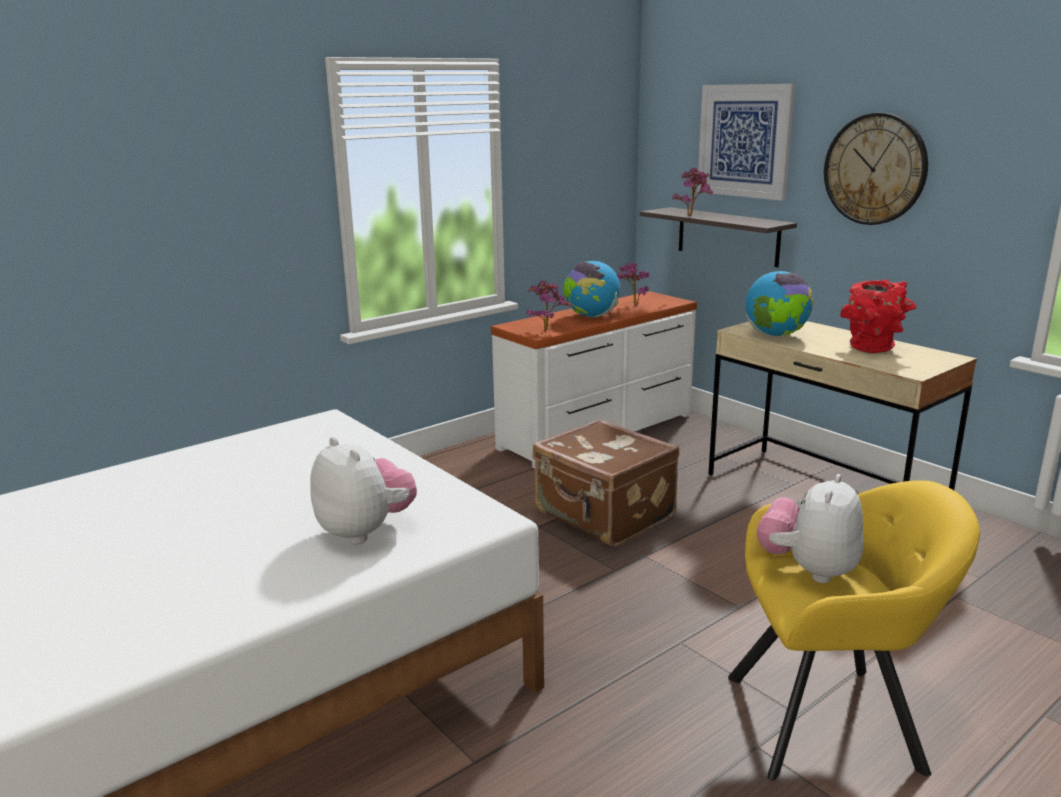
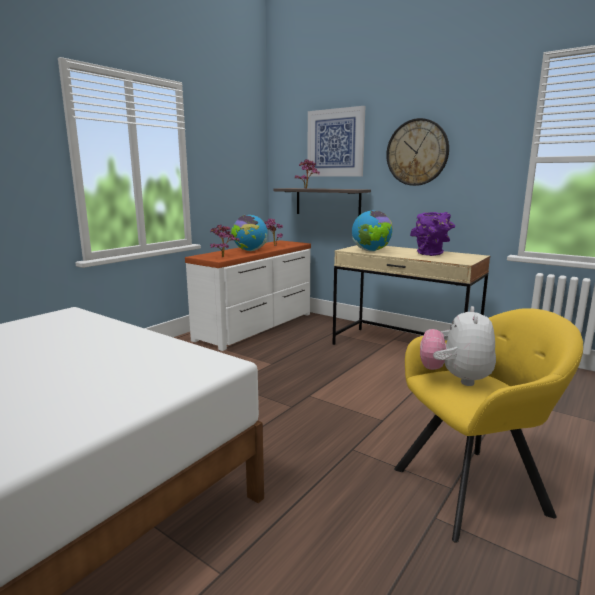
camera: 15 degrees left, 5 degrees down
plush toy [310,437,417,544] -> none
brown suitcase [533,419,679,547] -> none
red vase [840,279,916,353] -> purple vase [410,212,455,256]

